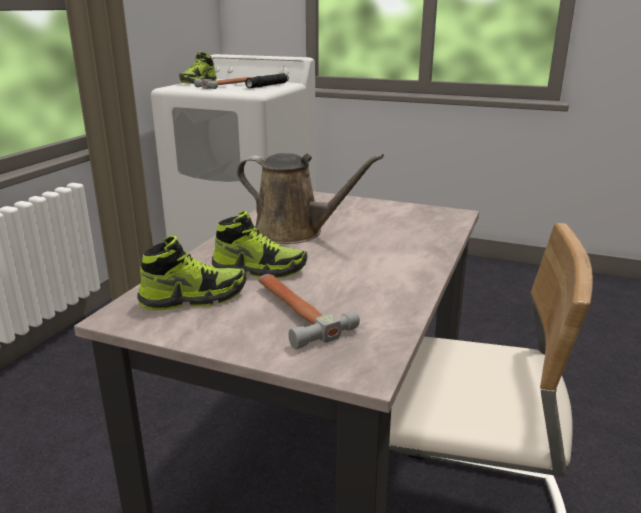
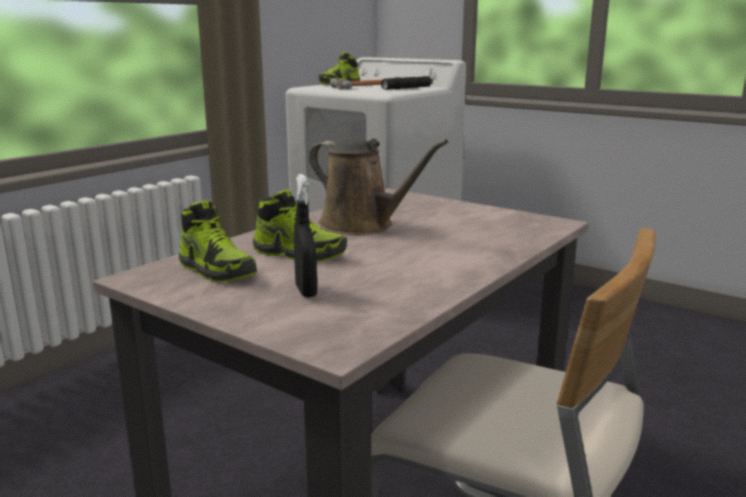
camera: 15 degrees right, 5 degrees down
shoe [137,236,247,310] -> shoe turned 45 degrees clockwise [179,200,257,282]
hammer [258,274,360,350] -> black spray bottle [294,174,317,297]

